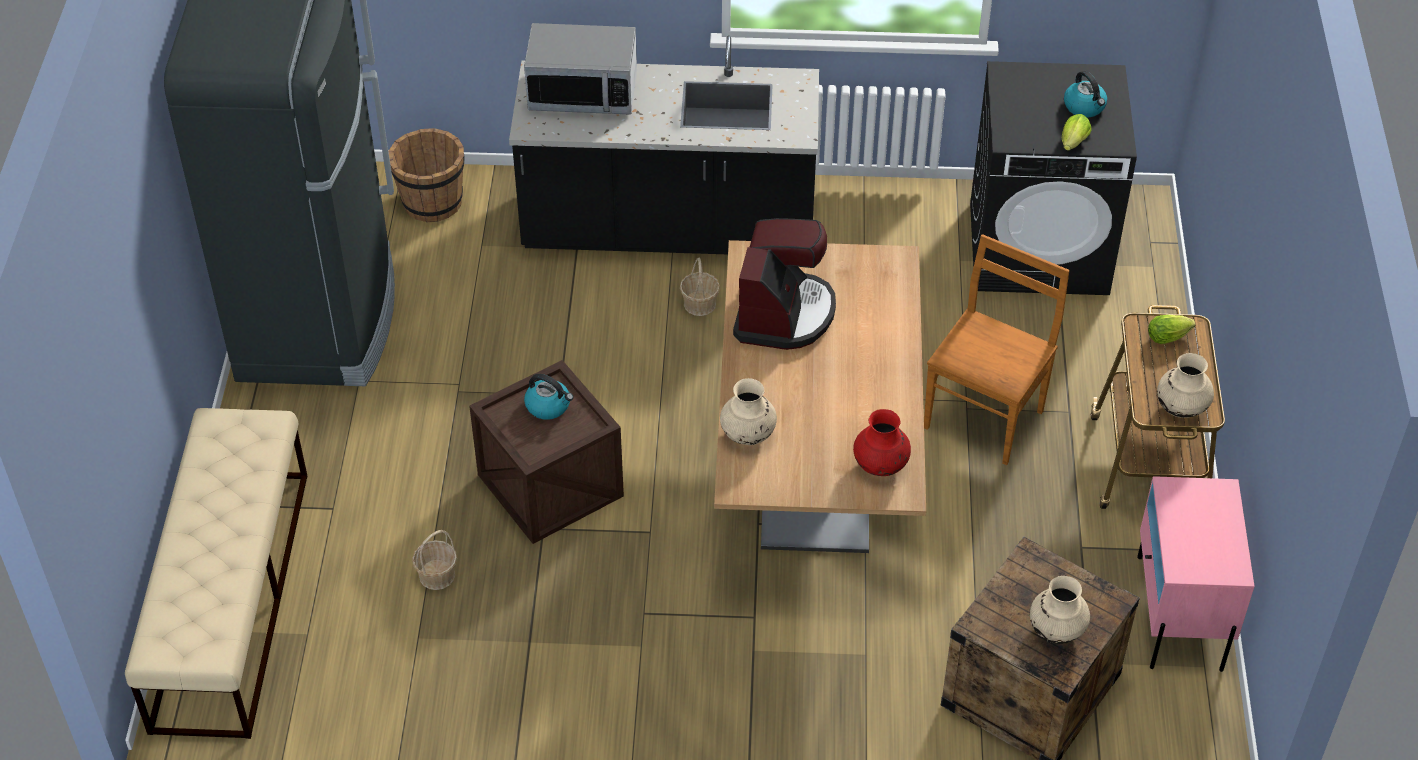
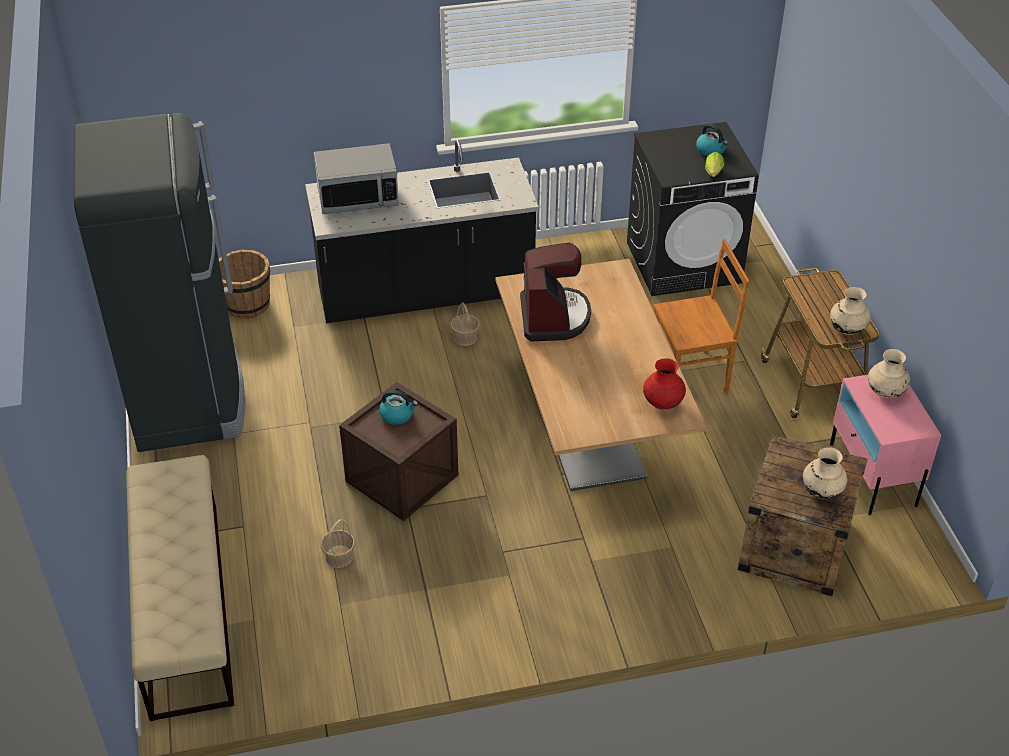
camera: 15 degrees left, 5 degrees down
beige vase [720,378,777,445] -> beige vase moved to [868,349,910,398]
brown chair [924,234,1070,465] -> brown chair turned 60 degrees clockwise [654,239,750,393]
lettuce [1148,315,1195,344] -> none

